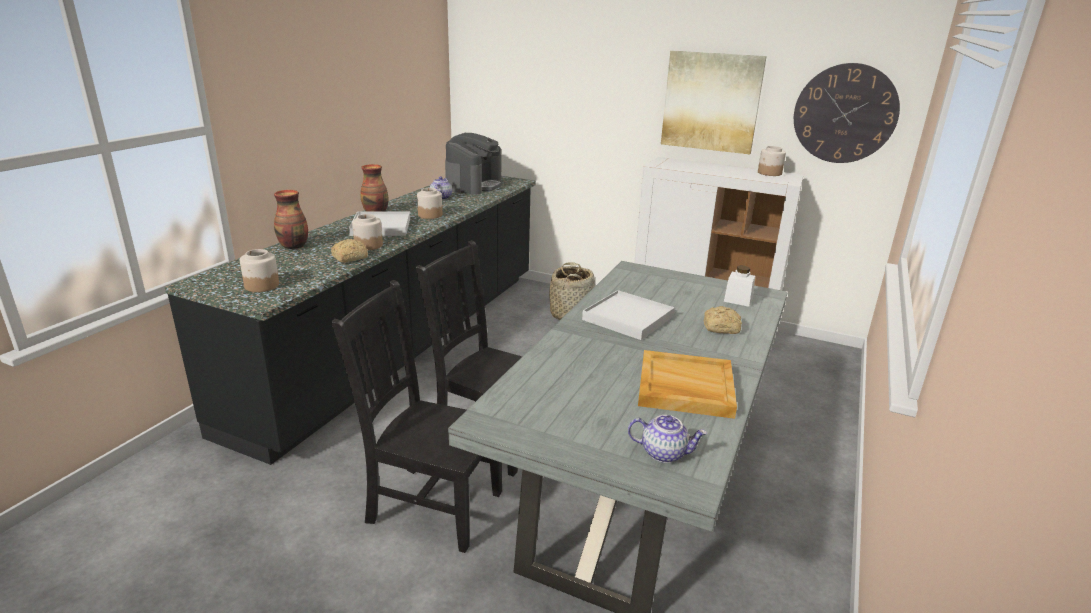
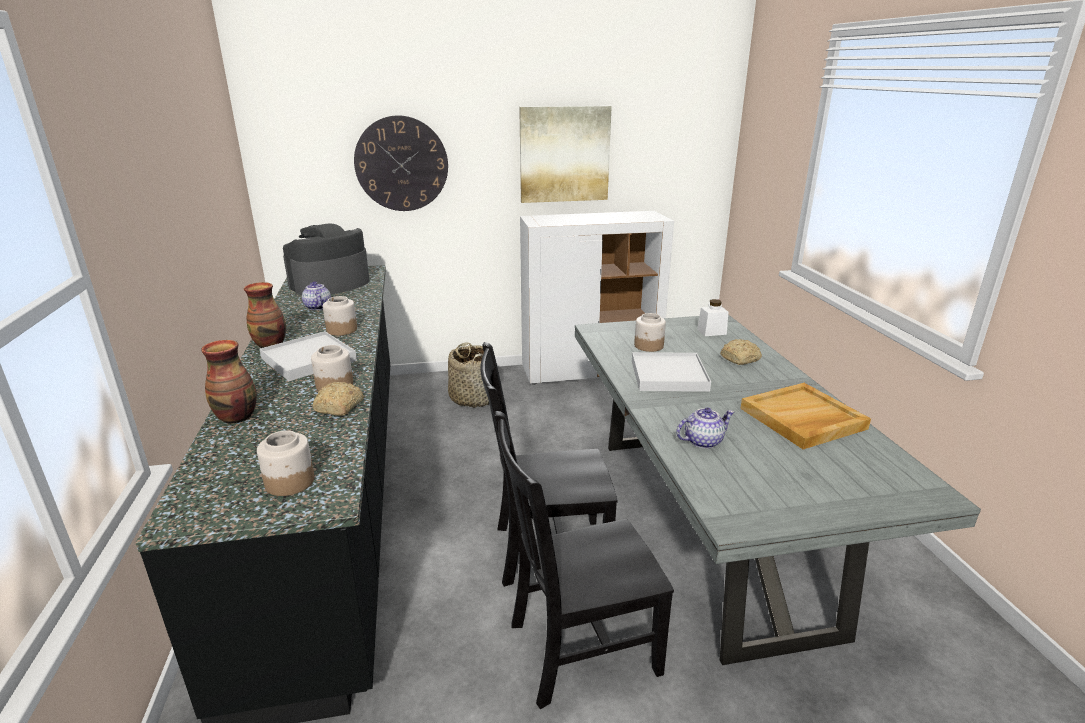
camera: 35 degrees left, 0 degrees up
coffee machine [445,133,503,195] -> coffee machine turned 120 degrees counterclockwise [283,224,370,296]
teapot [628,415,707,463] -> teapot moved to [676,408,734,449]
jar [758,146,786,176] -> jar moved to [634,313,666,352]
wall clock [794,63,900,163] -> wall clock moved to [354,115,448,211]

